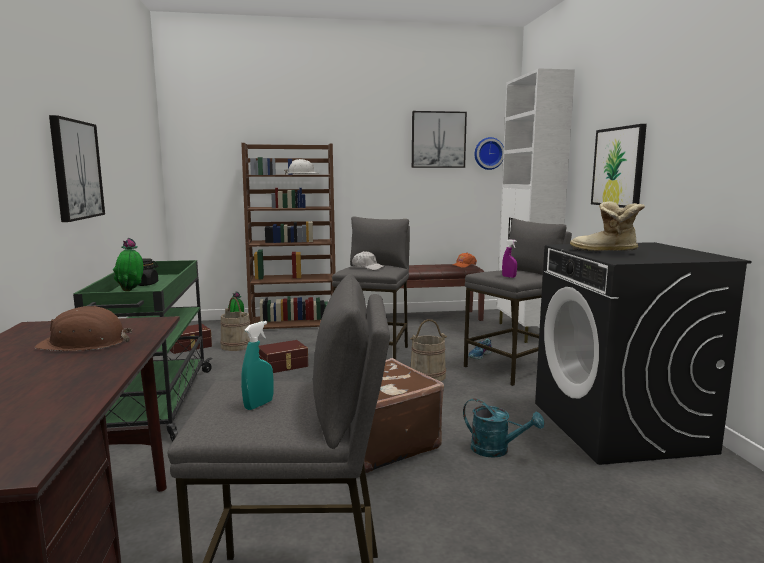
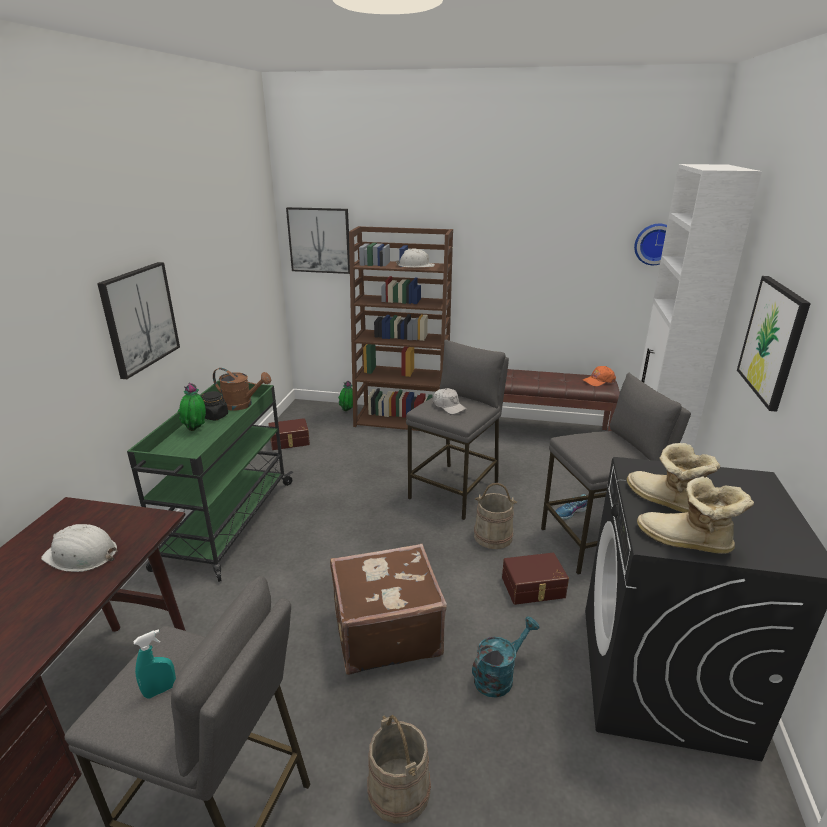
camera: 20 degrees right, 15 degrees up
brown hard hat [34,306,132,351] -> white hard hat [41,524,118,572]
beige bucket [220,297,250,351] -> beige bucket moved to [367,715,431,824]
brown storage box [258,340,308,373] -> brown storage box moved to [502,553,569,605]
picture [412,111,467,168] -> picture moved to [286,207,350,274]
turquoise watering can [463,398,544,458] -> turquoise watering can turned 90 degrees counterclockwise [472,616,539,698]
purple spray bottle [502,239,517,278] -> none
none -> brown watering can [213,368,271,411]
none -> boot [637,477,754,554]

